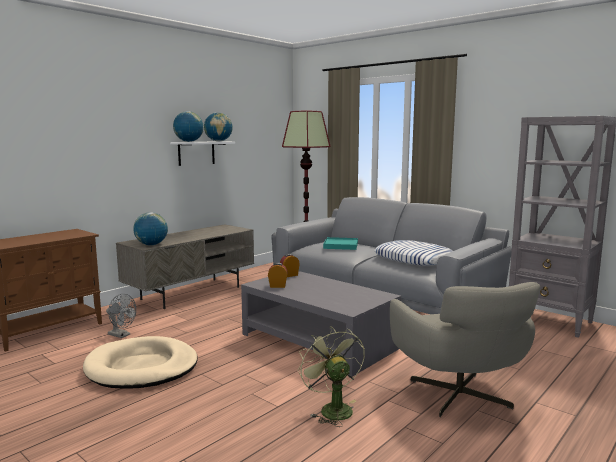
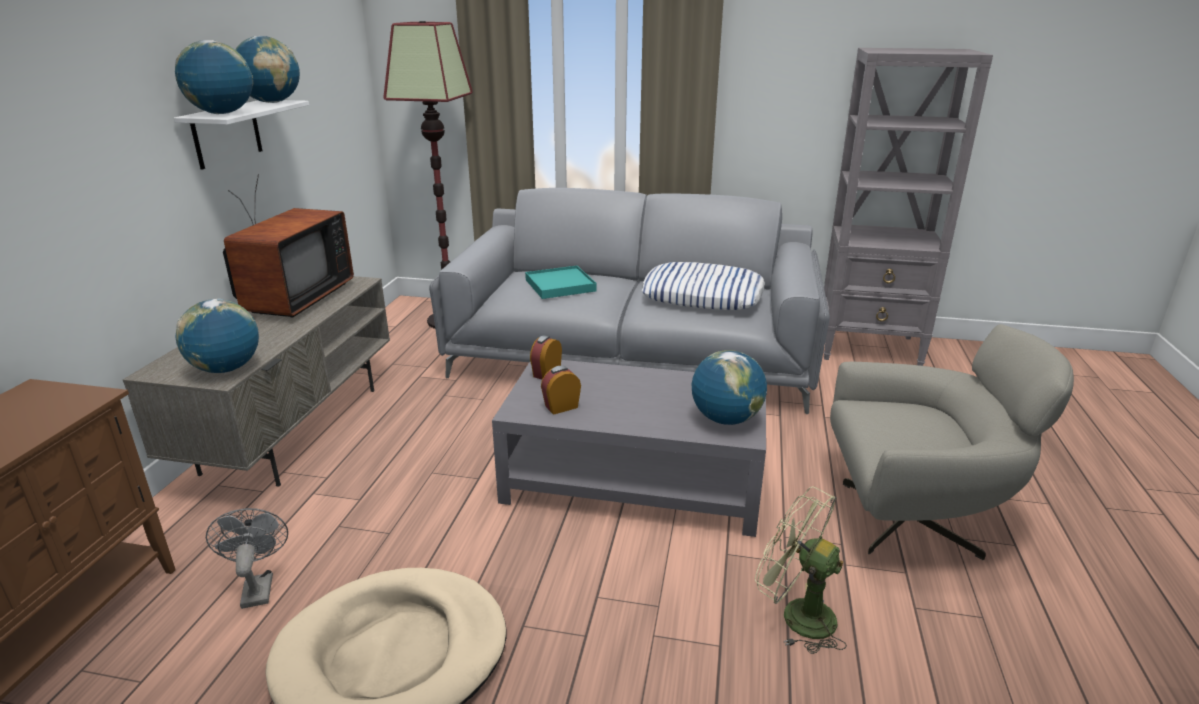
camera: 30 degrees left, 15 degrees up
grey fan [106,294,136,338] -> grey fan turned 105 degrees counterclockwise [206,508,288,609]
grey armchair [390,282,540,417] -> grey armchair turned 45 degrees counterclockwise [830,324,1074,561]
none -> television [223,174,354,318]
none -> globe [692,350,767,425]

